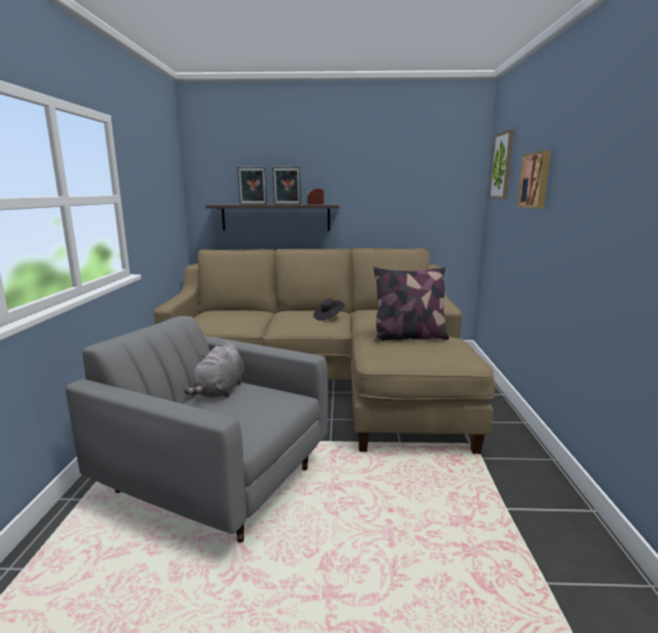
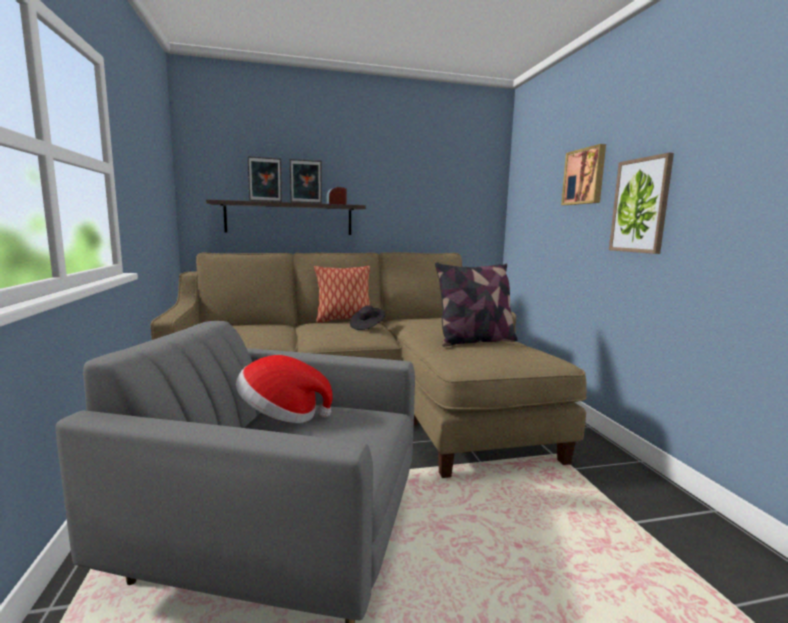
camera: 15 degrees left, 5 degrees down
grey plush toy [184,342,244,398] -> hat [236,355,333,423]
picture [489,129,514,199] -> picture moved to [609,153,674,254]
none -> pillow [314,266,370,323]

